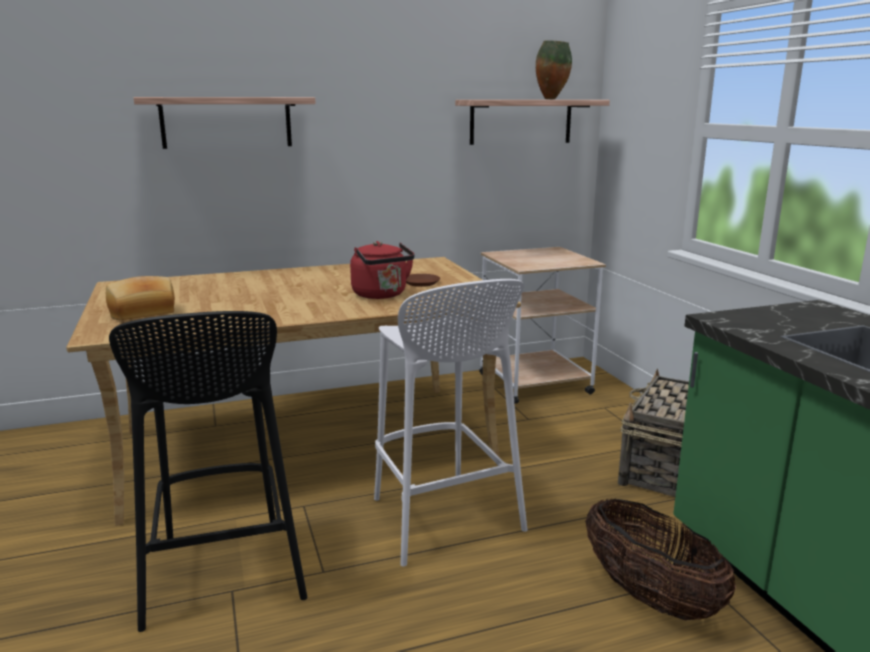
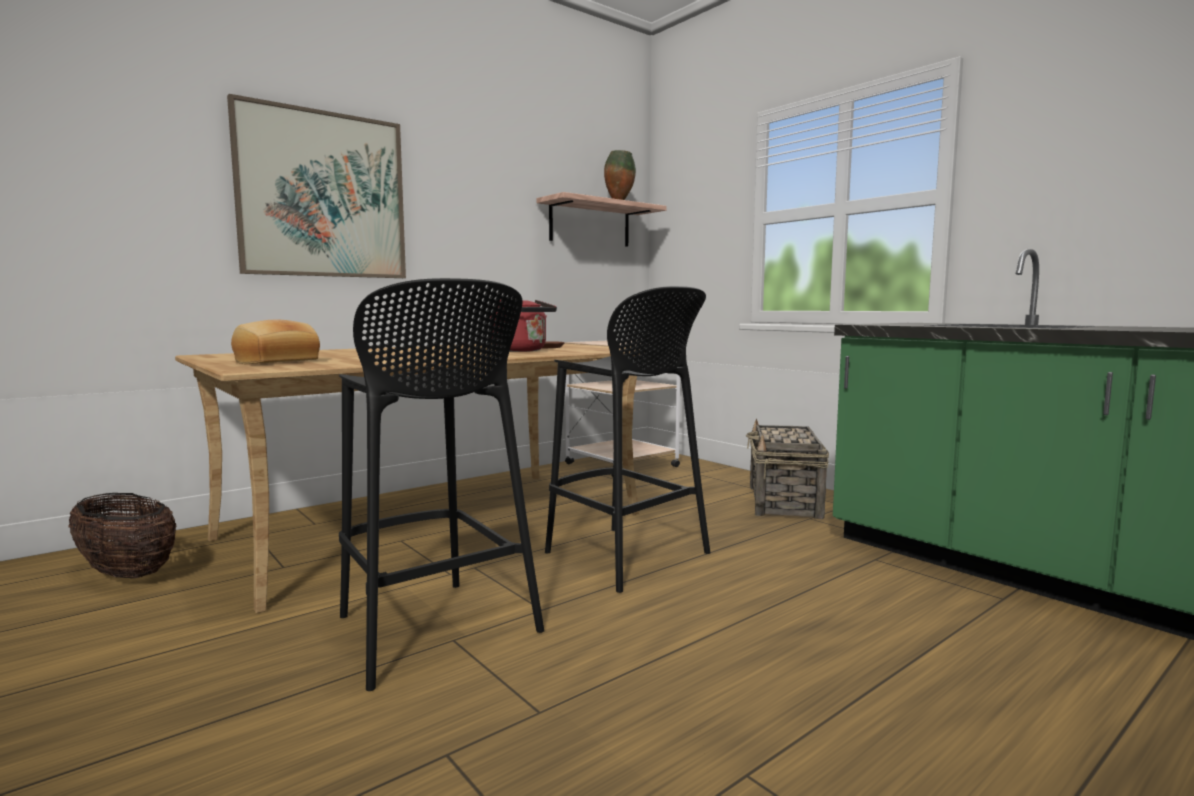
camera: 20 degrees left, 10 degrees down
shelf [133,97,316,149] -> picture [227,94,406,278]
white stool [374,279,528,566] -> black stool [545,286,710,593]
basket [585,499,736,621] -> basket moved to [69,493,176,579]

